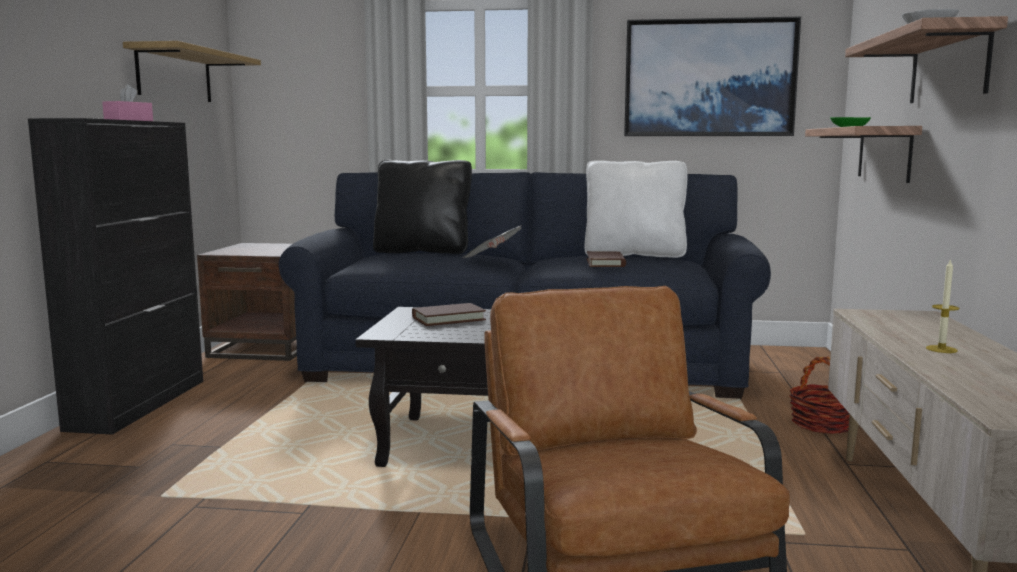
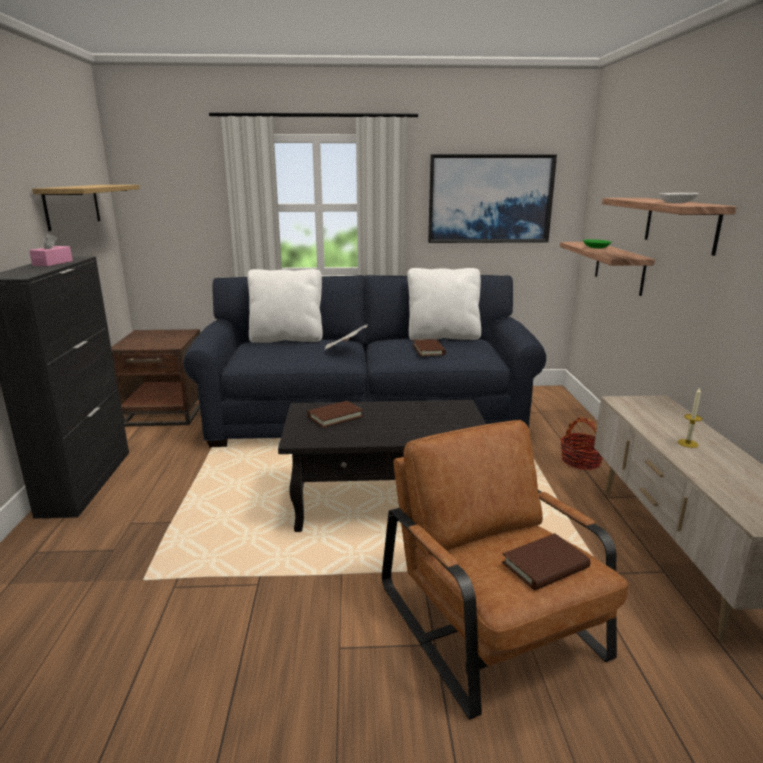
camera: 10 degrees left, 10 degrees up
black pillow [373,160,472,254] -> white pillow [247,269,323,343]
none -> brown book [502,533,590,591]

